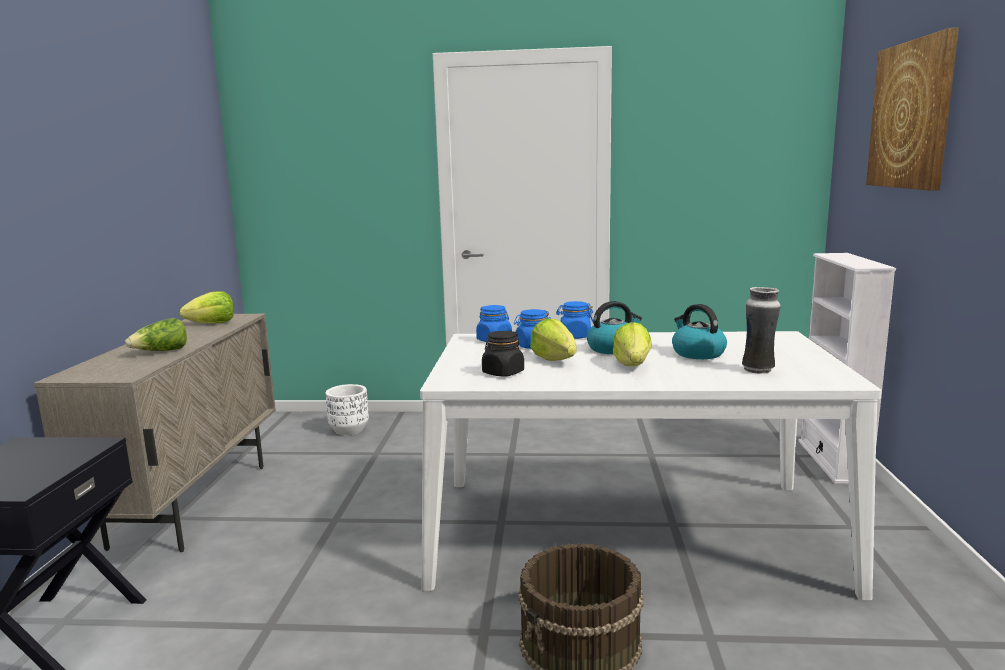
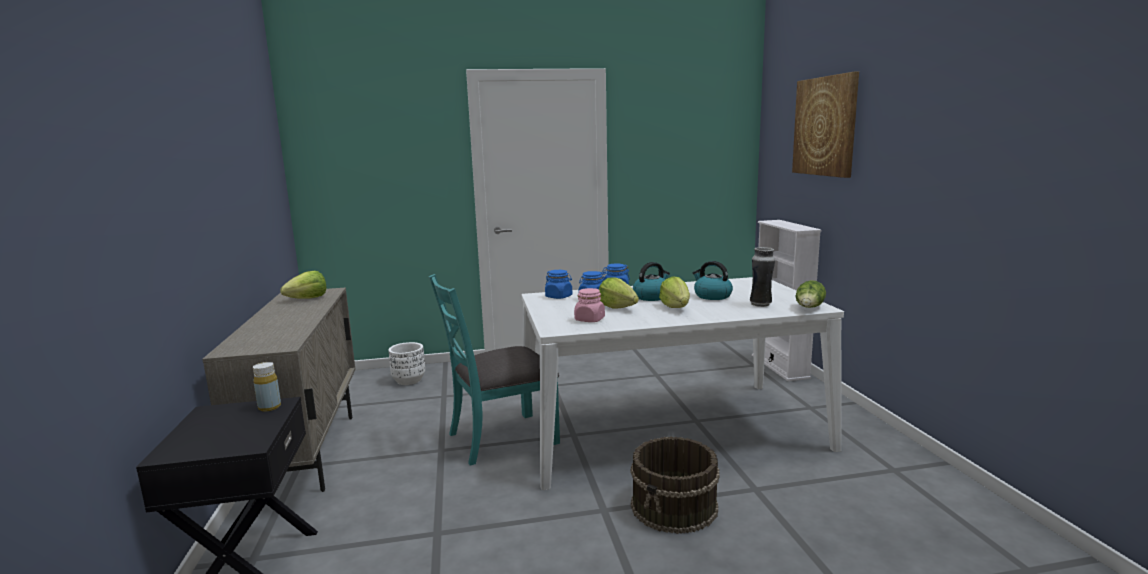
camera: 15 degrees left, 0 degrees up
lettuce [125,318,187,351] -> lettuce moved to [795,280,826,308]
black jar [482,331,524,377] -> pink jar [574,288,605,322]
none -> yellow bottle [253,362,281,411]
none -> turquoise chair [429,274,560,465]

